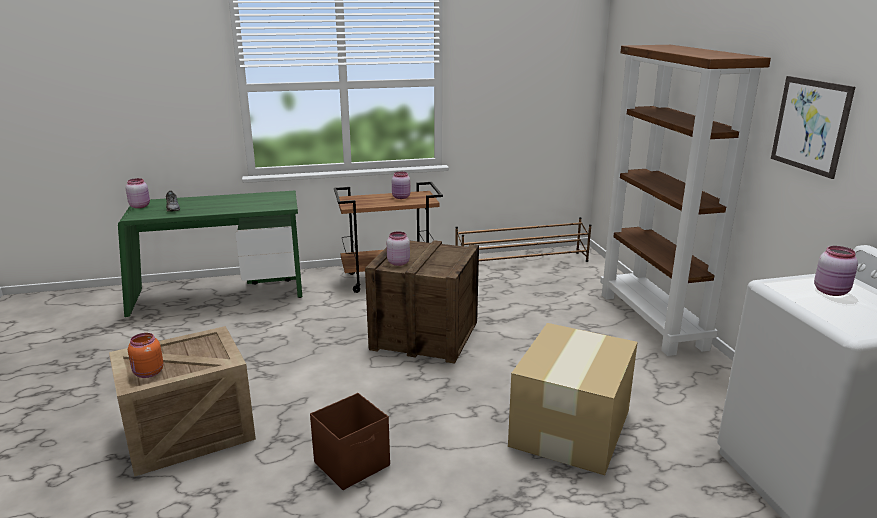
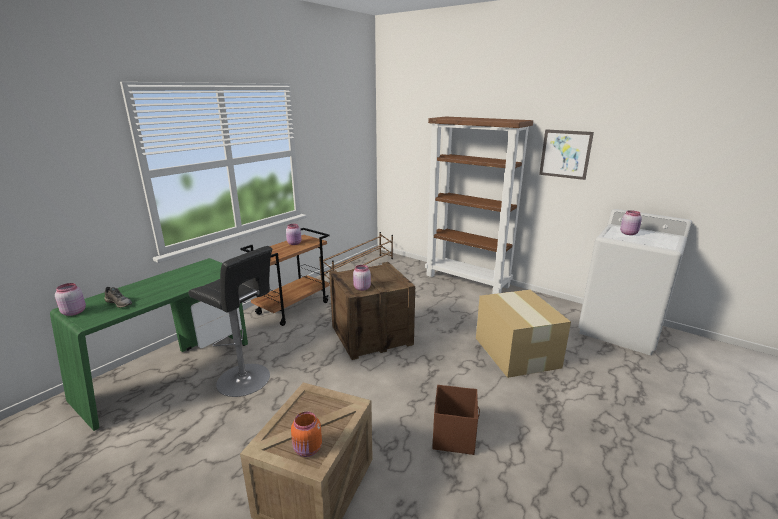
camera: 40 degrees left, 0 degrees up
none -> black stool [188,246,272,397]

